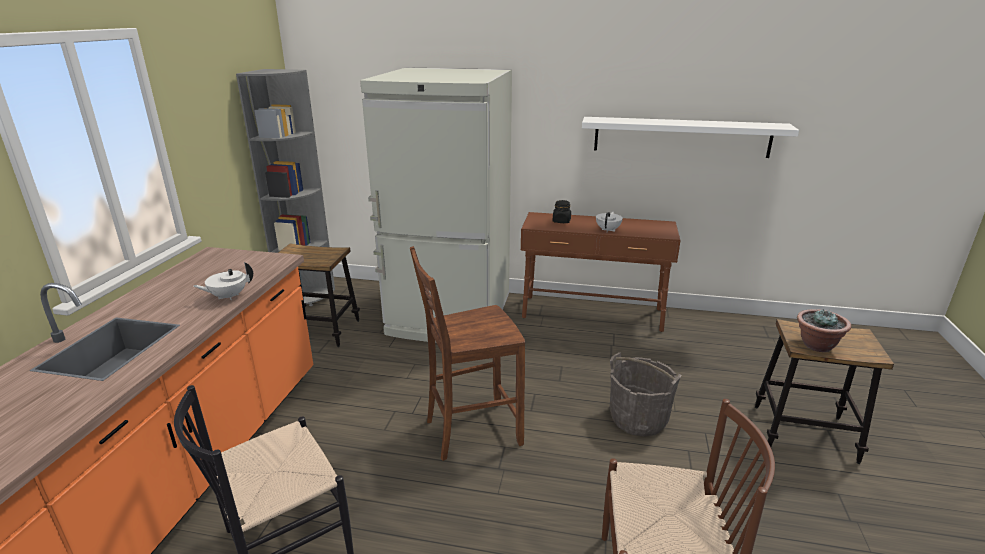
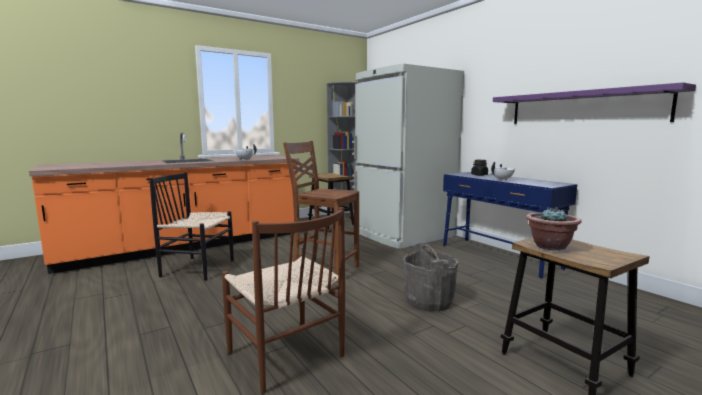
camera: 45 degrees right, 15 degrees down
brown console table [521,212,681,332] -> blue console table [443,172,577,278]
white shelf [582,117,799,158] -> purple shelf [493,82,696,124]

